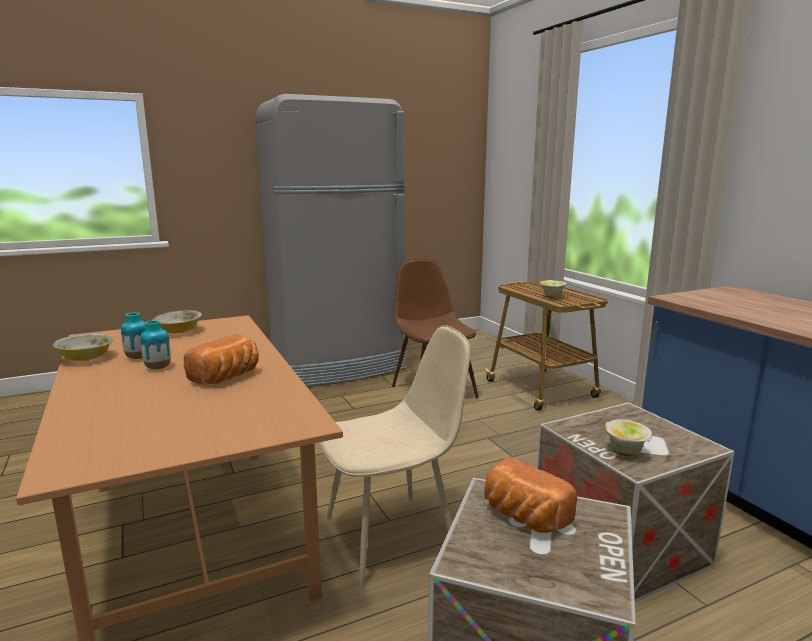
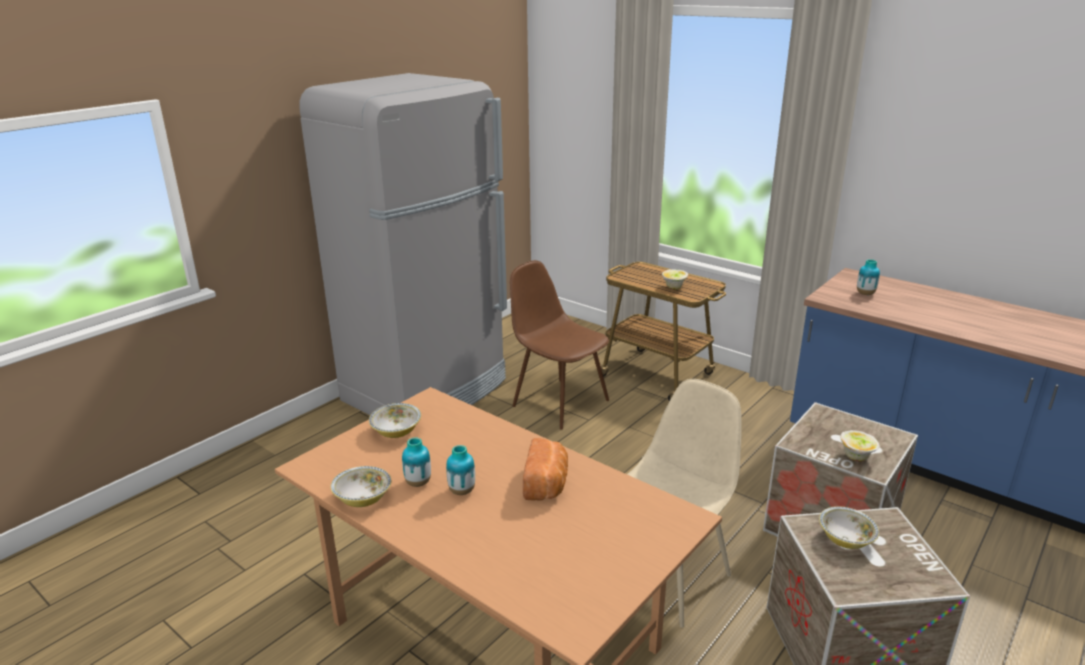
camera: 25 degrees left, 10 degrees up
bread [484,457,577,533] -> bowl [819,506,879,549]
none -> vase [857,259,880,295]

